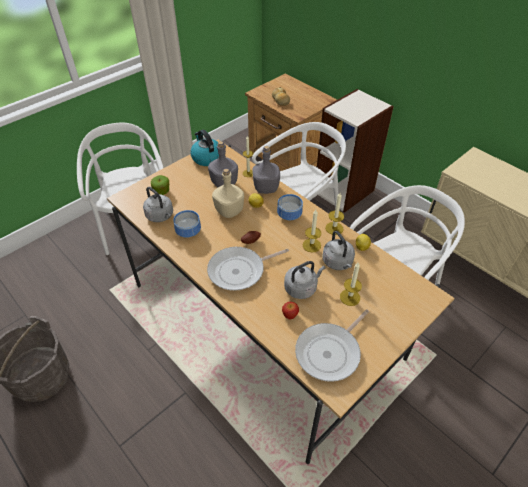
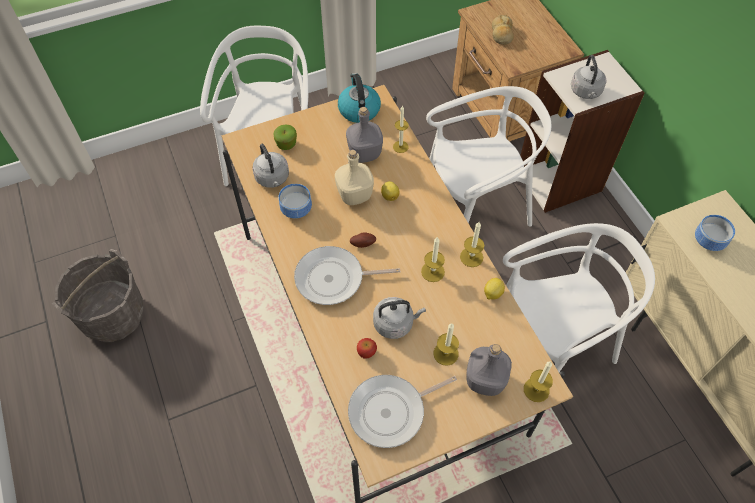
camera: 20 degrees right, 10 degrees up
grey bottle [252,146,280,194] -> grey bottle moved to [466,344,512,396]
bowl [277,194,303,221] -> bowl moved to [695,215,735,251]
grey kettle [322,231,355,270] -> grey kettle moved to [571,55,606,99]
none -> candle [524,361,553,402]

